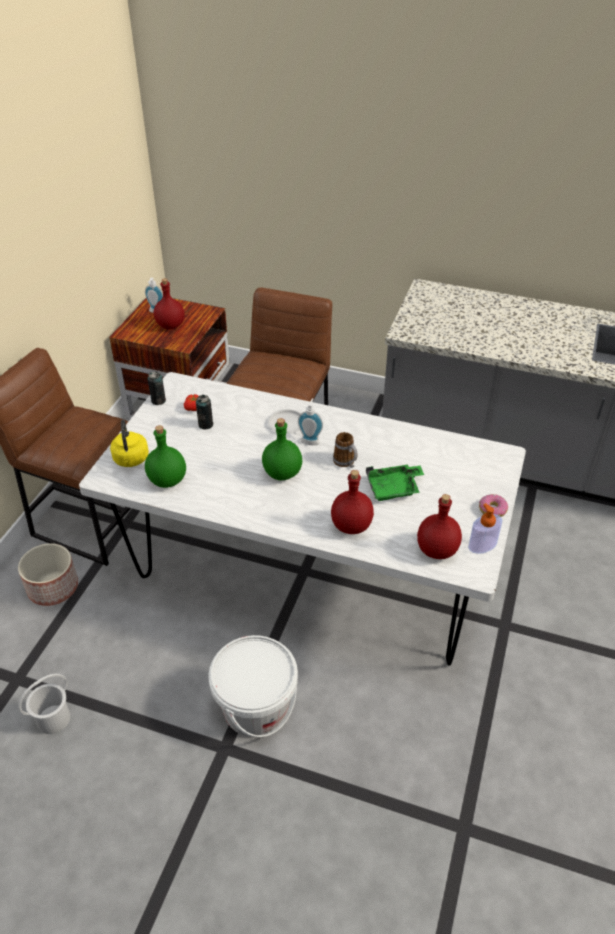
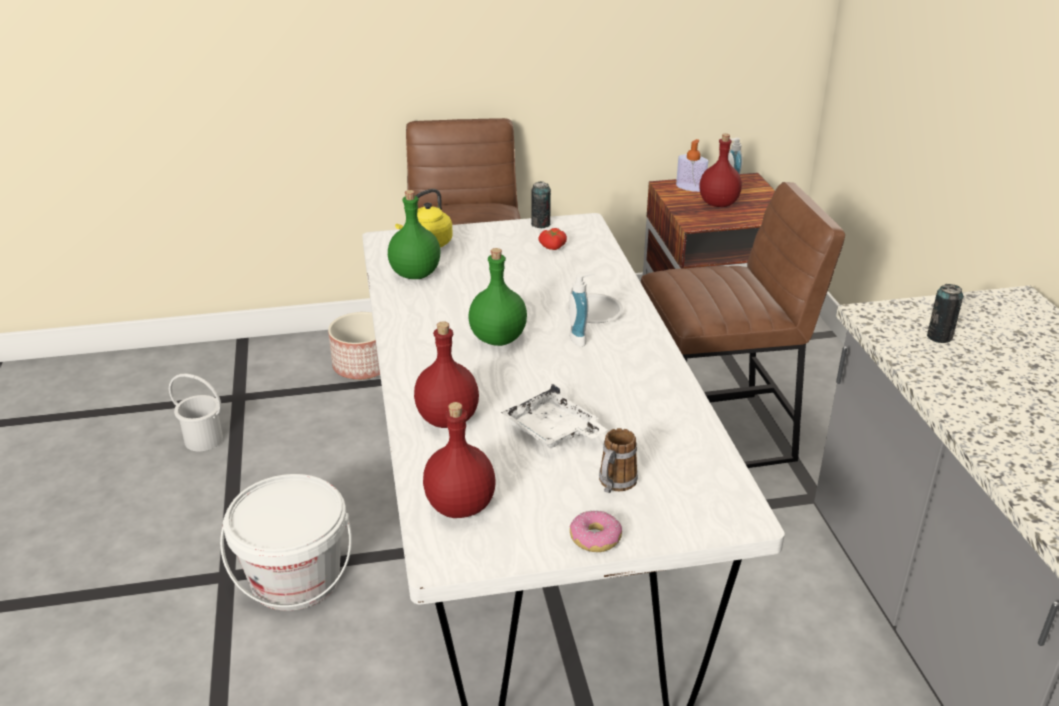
camera: 60 degrees right, 10 degrees down
can [196,395,213,430] -> can moved to [927,284,964,343]
mug [333,432,358,468] -> mug moved to [599,428,638,493]
green tray [366,465,424,501] -> white tray [501,383,608,448]
soap dispenser [468,503,502,554] -> soap dispenser moved to [676,139,708,192]

